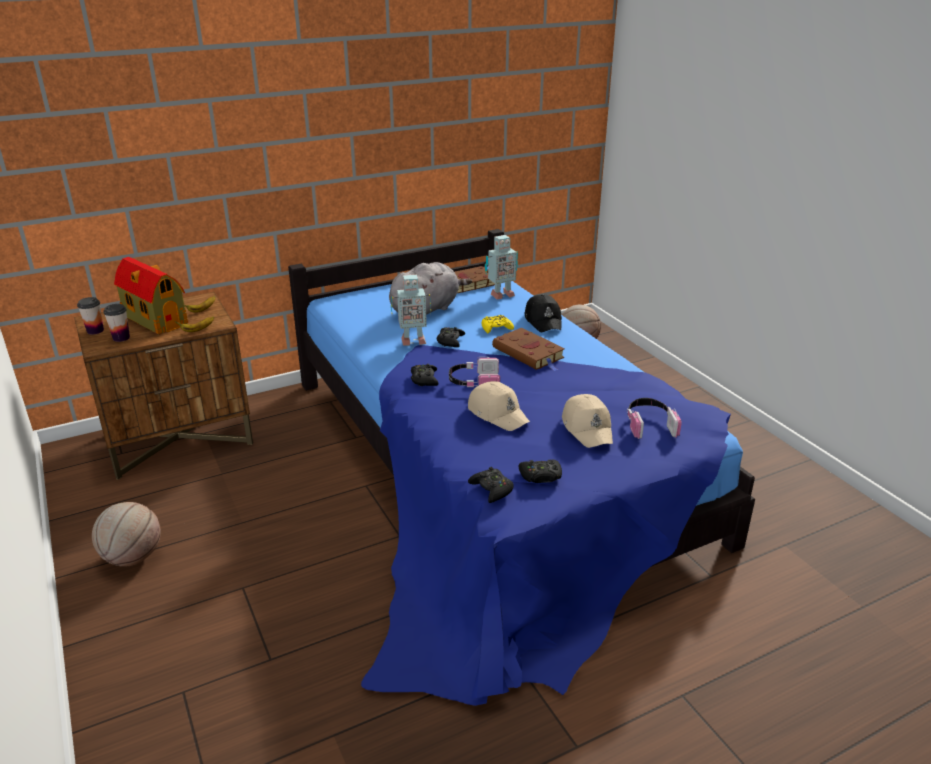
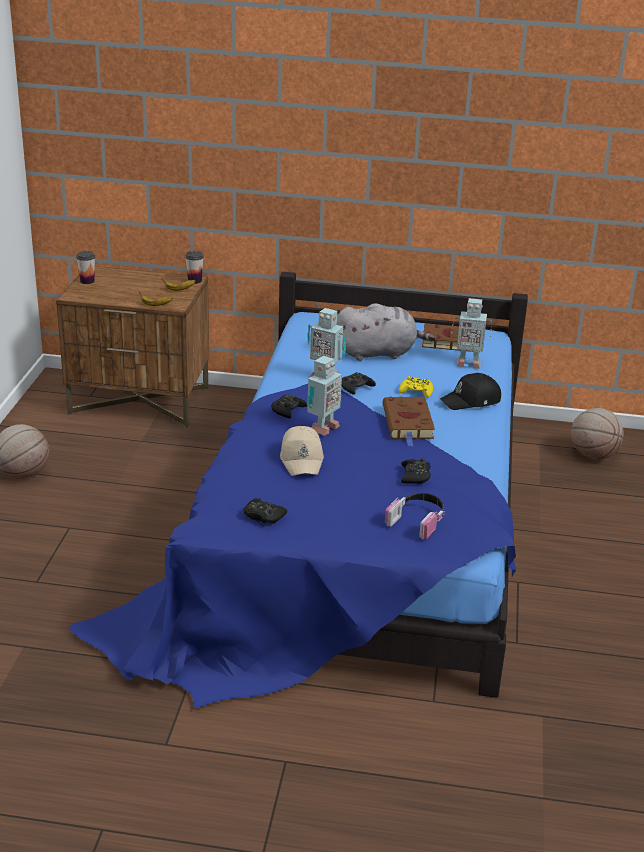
camera: 35 degrees right, 0 degrees up
cup [103,304,130,342] -> cup moved to [185,251,204,284]
toy house [114,257,188,335] -> none
headphones [449,357,500,387] -> toy robot [307,356,342,436]
black game controller [468,467,514,503] -> black game controller moved to [401,458,431,484]
black cap [525,294,562,333] -> black cap turned 45 degrees clockwise [440,373,501,410]
beige cap [562,394,613,448] -> none

